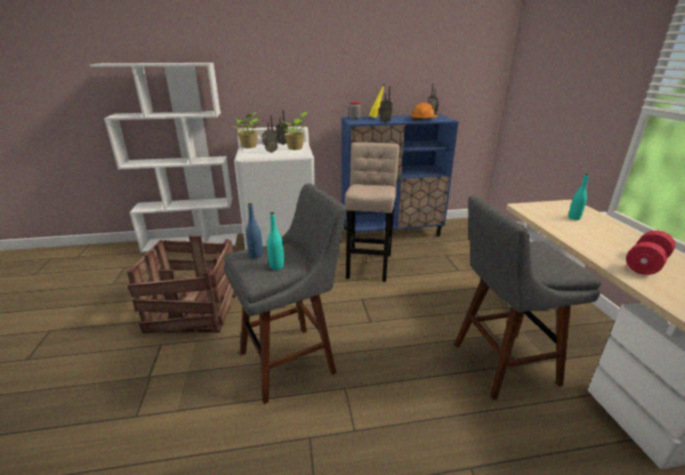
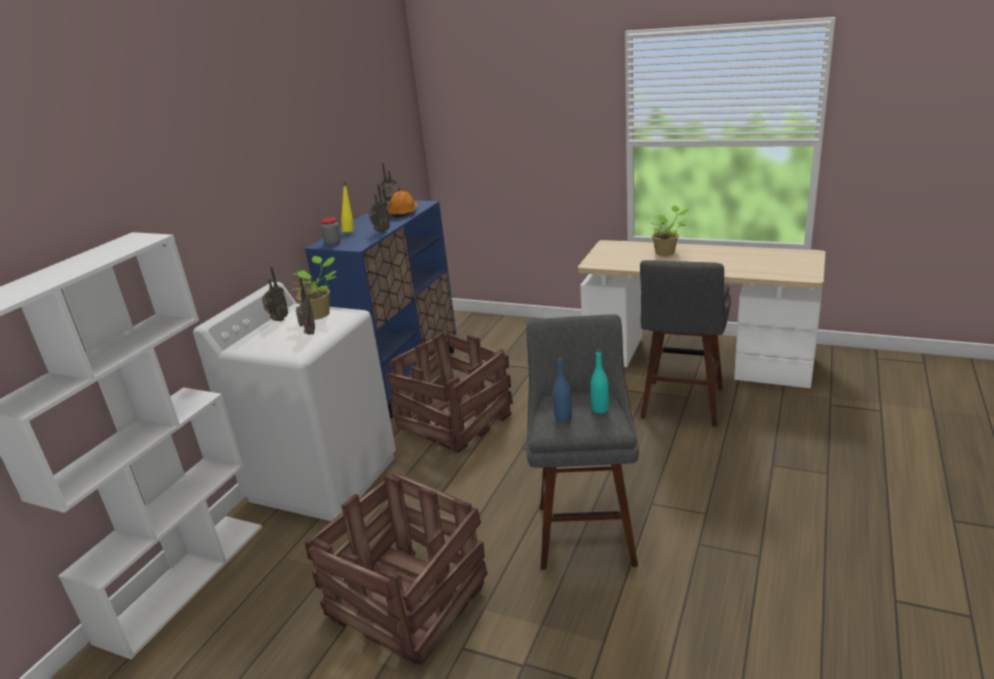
camera: 55 degrees left, 0 degrees up
potted plant [234,112,261,148] -> potted plant moved to [648,205,689,256]
beige stool [345,142,400,282] -> crate [386,332,513,453]
turquoise bottle [568,174,589,220] -> none
red dumbbell [626,231,675,275] -> none

